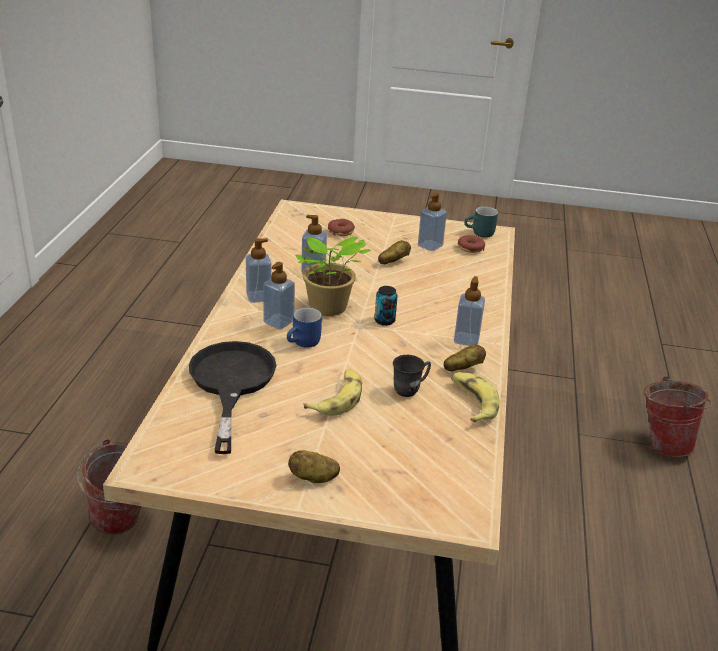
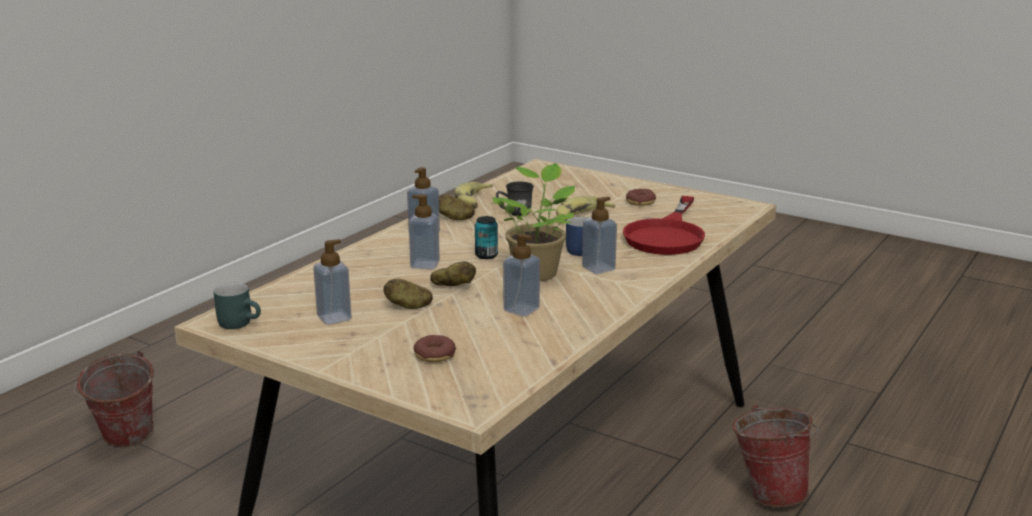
camera: 155 degrees left, 10 degrees down
black frying pan [189,341,276,454] -> red frying pan [623,196,705,255]
soap dispenser [246,238,272,303] -> soap dispenser moved to [409,194,440,269]
potato [288,451,340,483] -> potato moved to [430,261,476,286]
donut [458,235,485,253] -> donut moved to [626,189,656,206]

